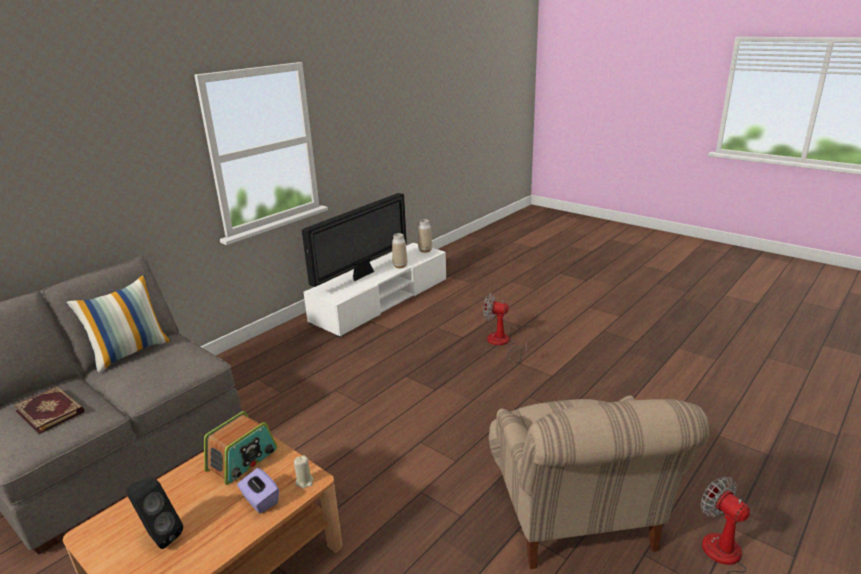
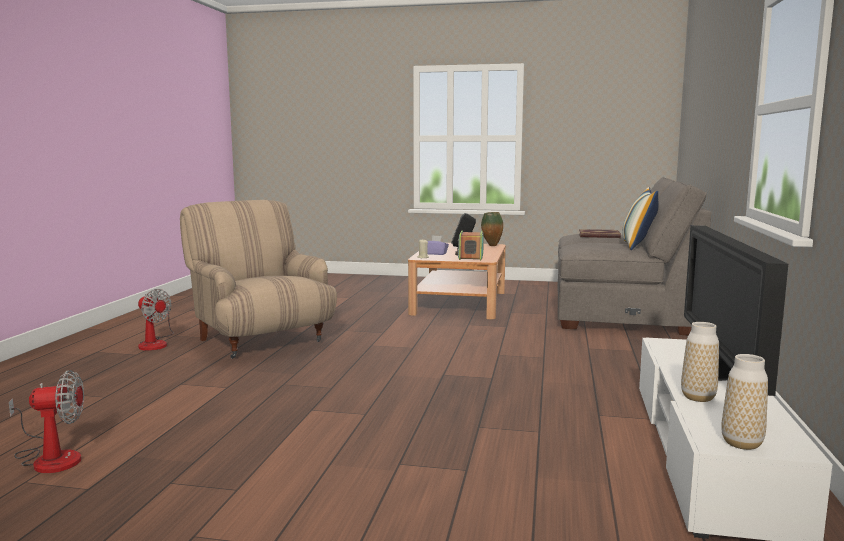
camera: 150 degrees right, 15 degrees down
fan [483,294,527,363] -> fan moved to [9,370,84,473]
none -> vase [481,212,503,246]

